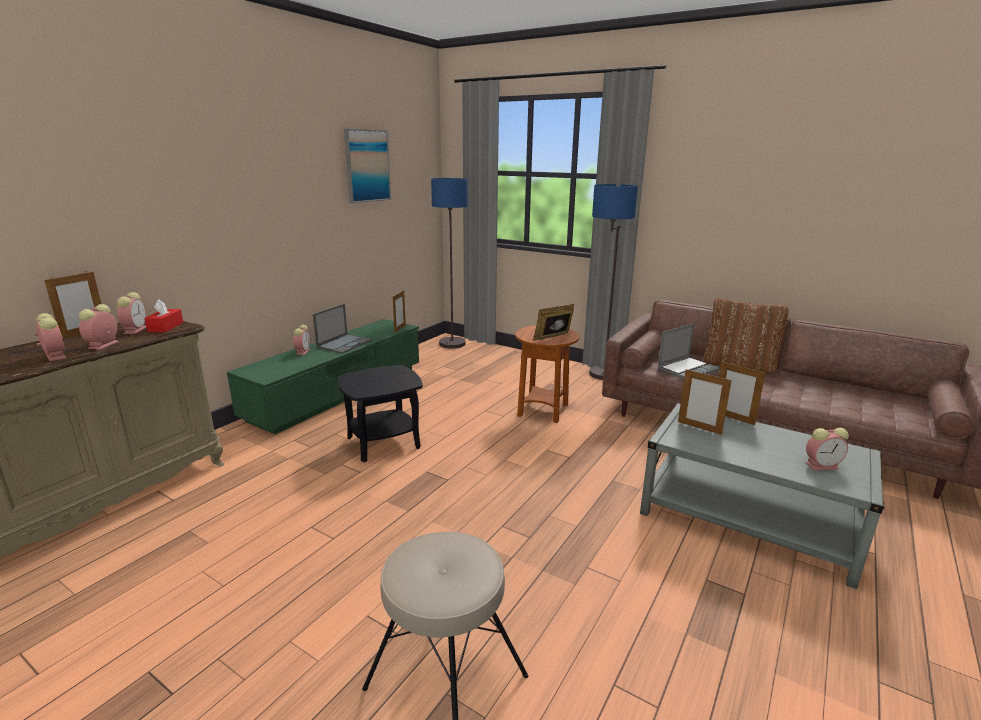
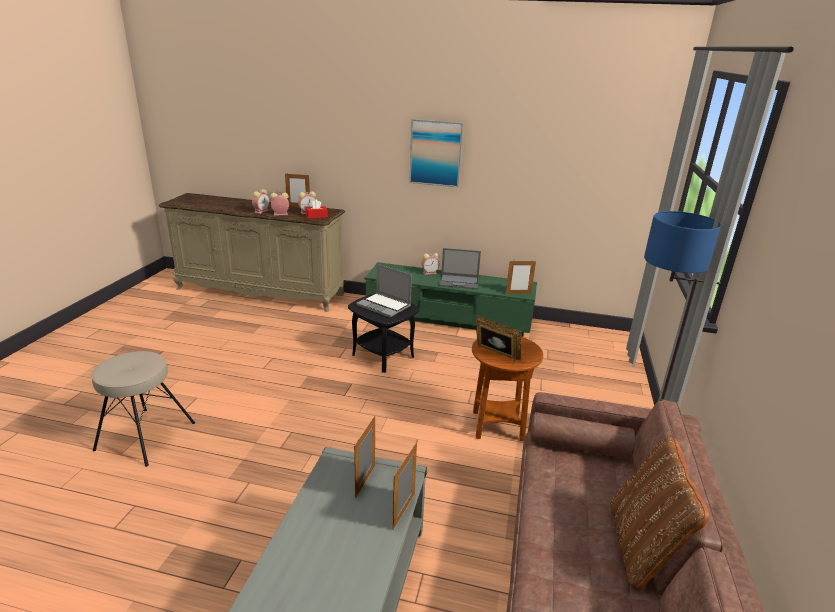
camera: 70 degrees right, 5 degrees up
picture [344,129,391,203] -> picture moved to [409,119,463,188]
blue floor lamp [431,178,468,349] -> none
laptop [657,324,720,379] -> laptop moved to [356,264,412,317]
alarm clock [806,428,849,470] -> none

